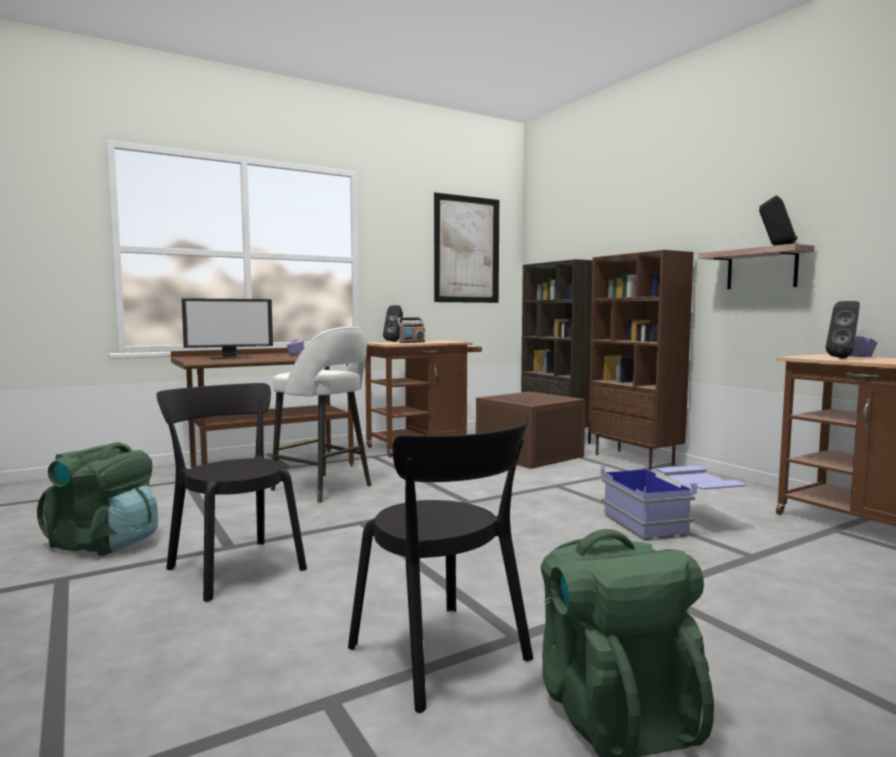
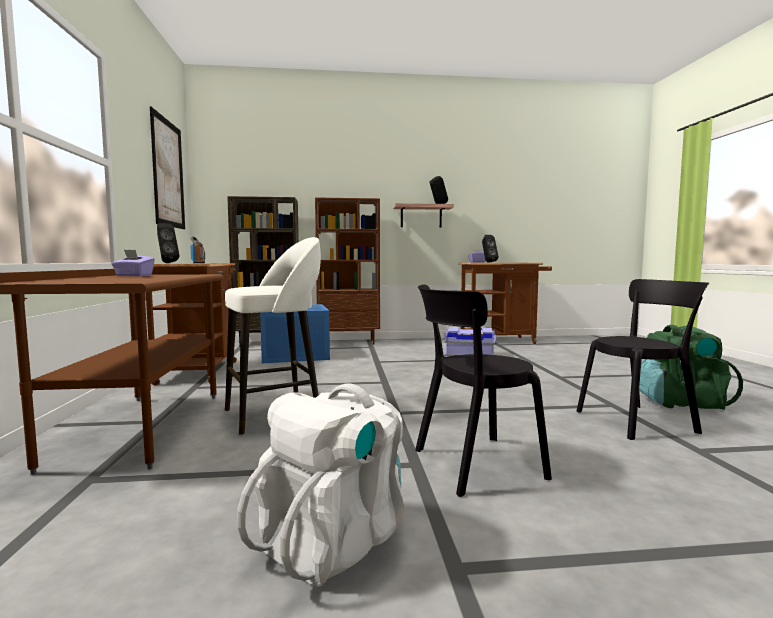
camera: 65 degrees left, 0 degrees up
green backpack [37,442,158,556] -> white backpack [237,384,404,586]
monitor [181,298,273,359] -> none
brown storage box [476,392,586,469] -> blue storage box [260,304,330,363]

